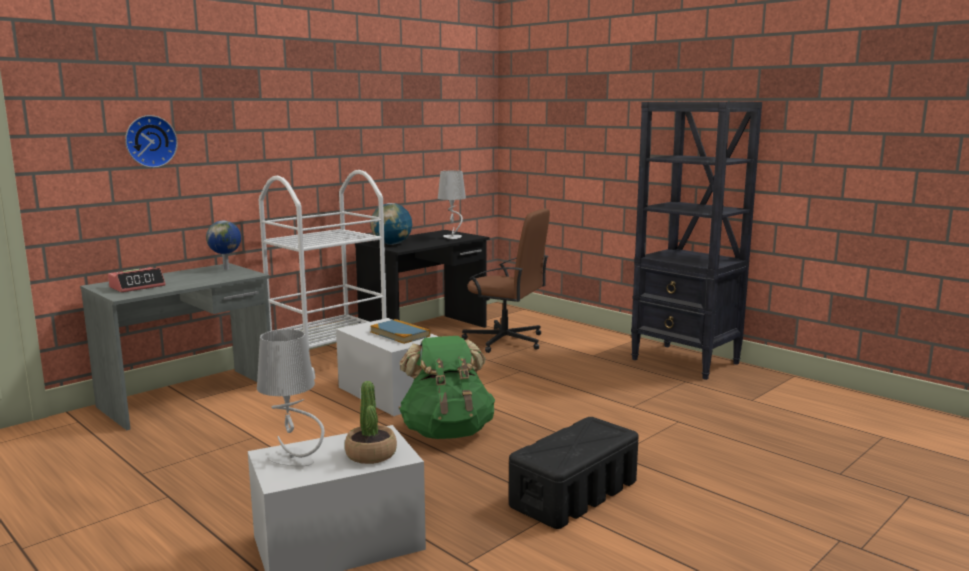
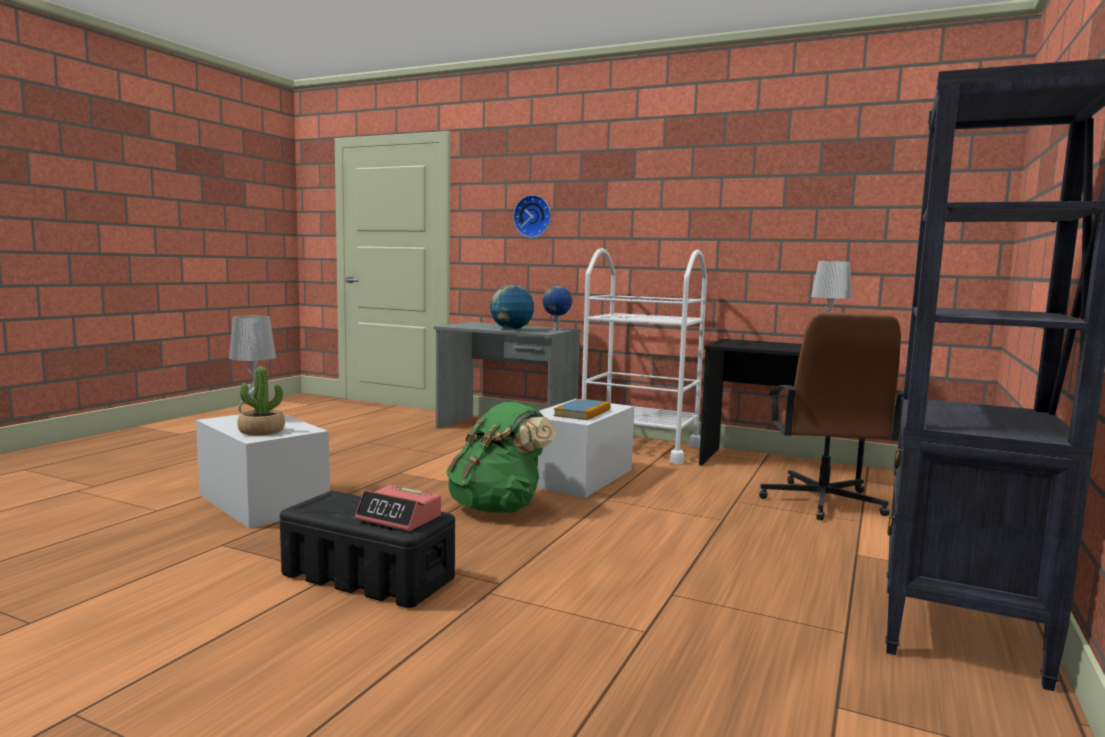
camera: 70 degrees right, 5 degrees down
alarm clock [108,267,166,293] -> alarm clock moved to [355,485,441,531]
globe [370,203,412,245] -> globe moved to [490,285,534,330]

